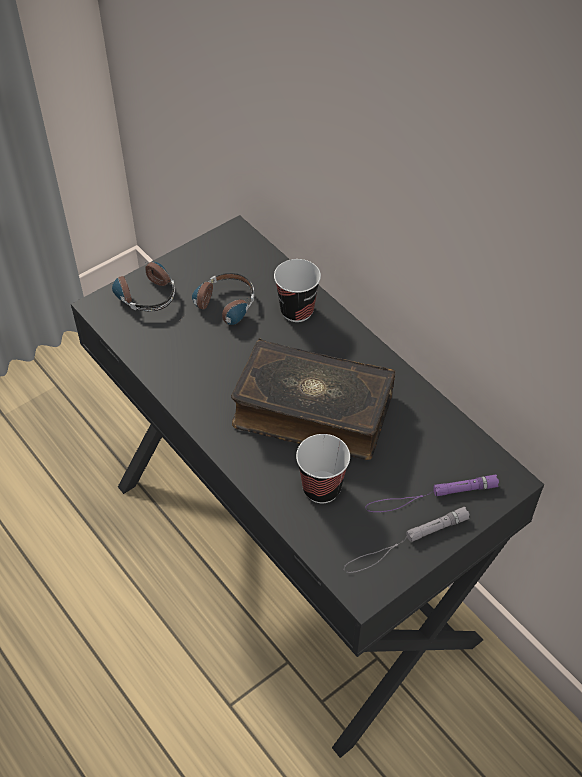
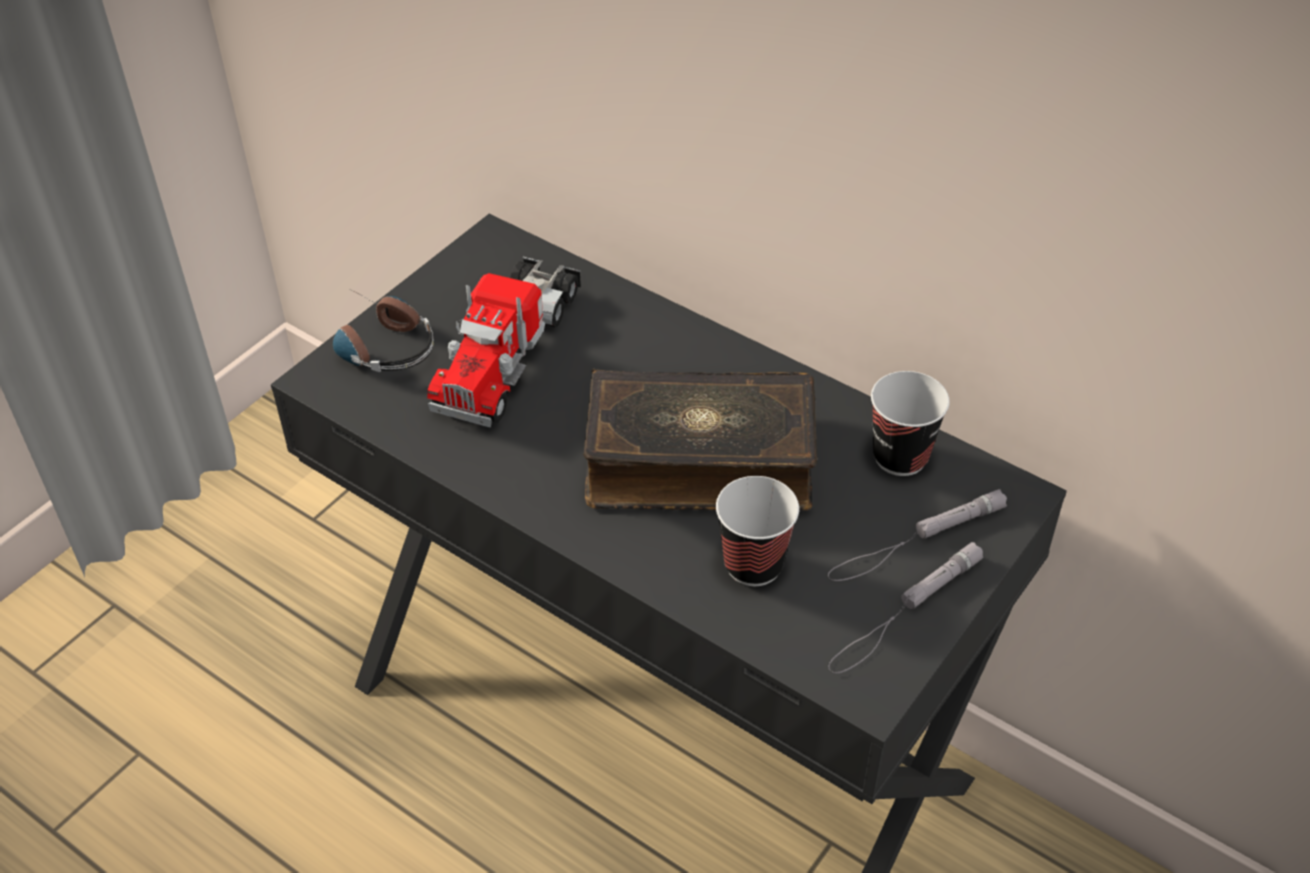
camera: 15 degrees left, 5 degrees down
headphones [182,273,254,325] -> toy truck [427,257,581,428]
cup [274,259,321,322] -> cup moved to [871,371,950,476]
purple flashlight [365,475,499,512] -> grey flashlight [828,489,1007,581]

